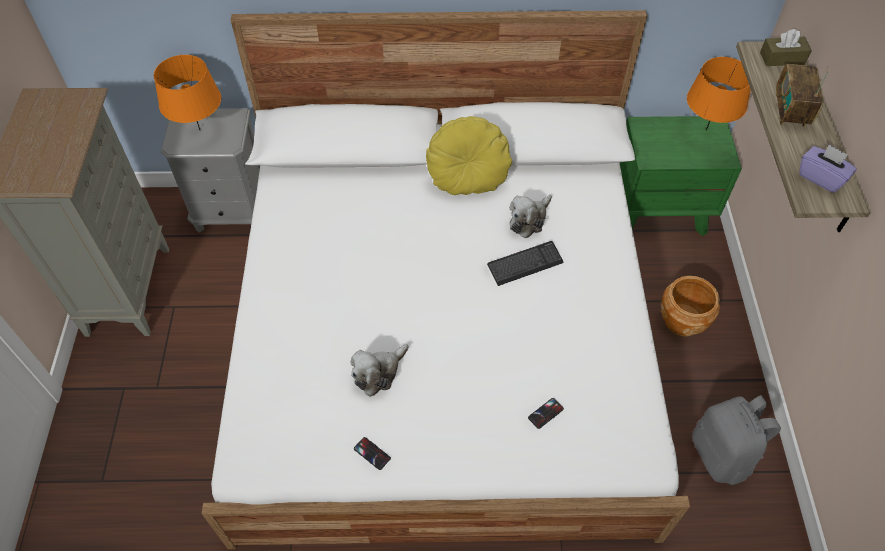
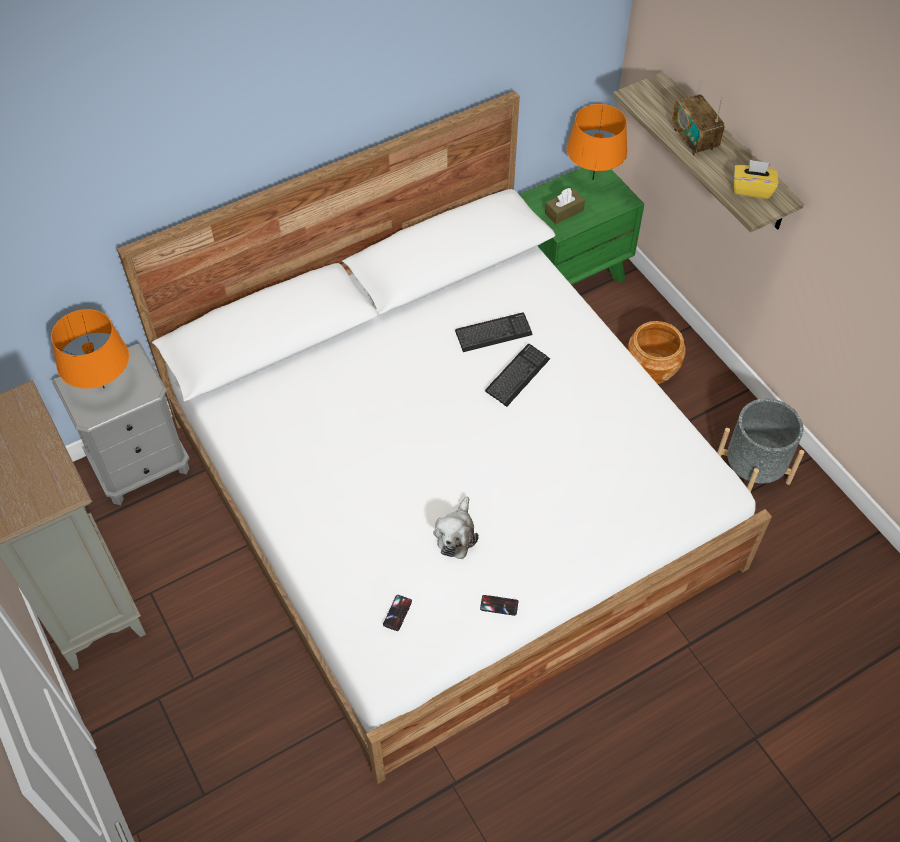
camera: 30 degrees left, 0 degrees up
yellow pillow [426,116,512,195] -> none
plush toy [510,195,552,238] -> keyboard [455,313,533,352]
phone [528,398,564,429] -> phone moved to [383,595,412,631]
grey backpack [692,395,781,485] -> grey planter [717,398,804,492]
brown tissue box [760,29,812,66] -> brown tissue box moved to [545,188,585,224]
purple tissue box [799,144,857,193] -> yellow tissue box [733,159,779,199]

